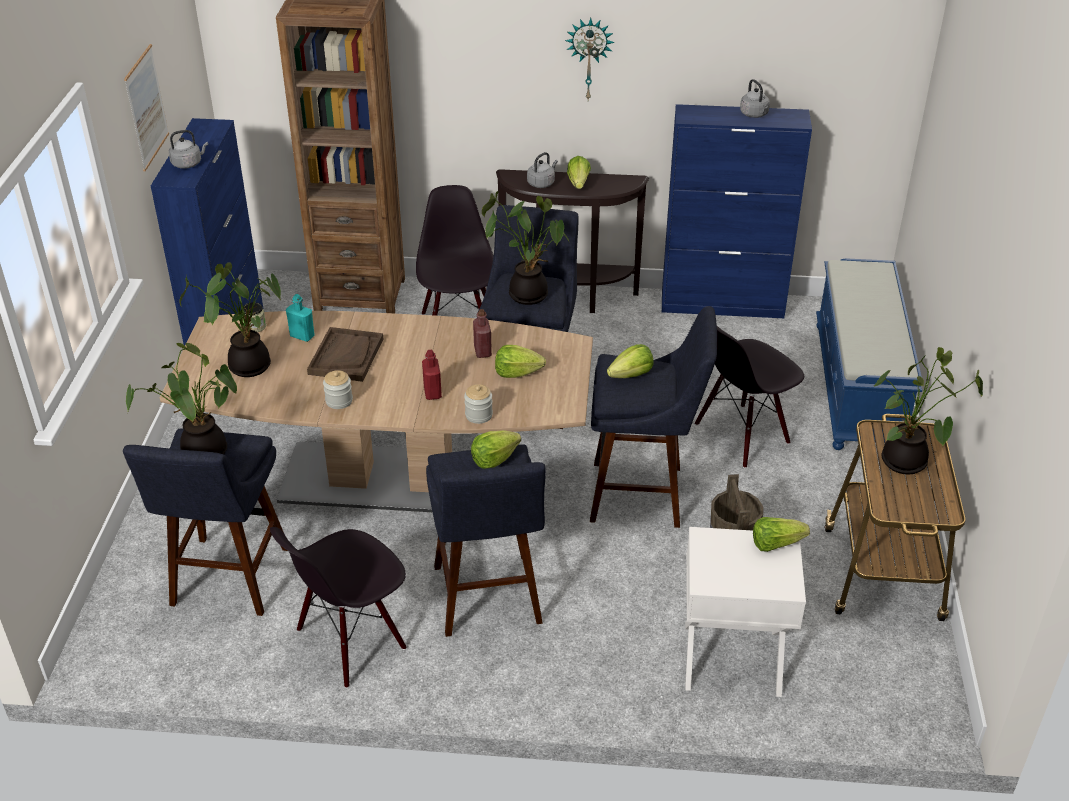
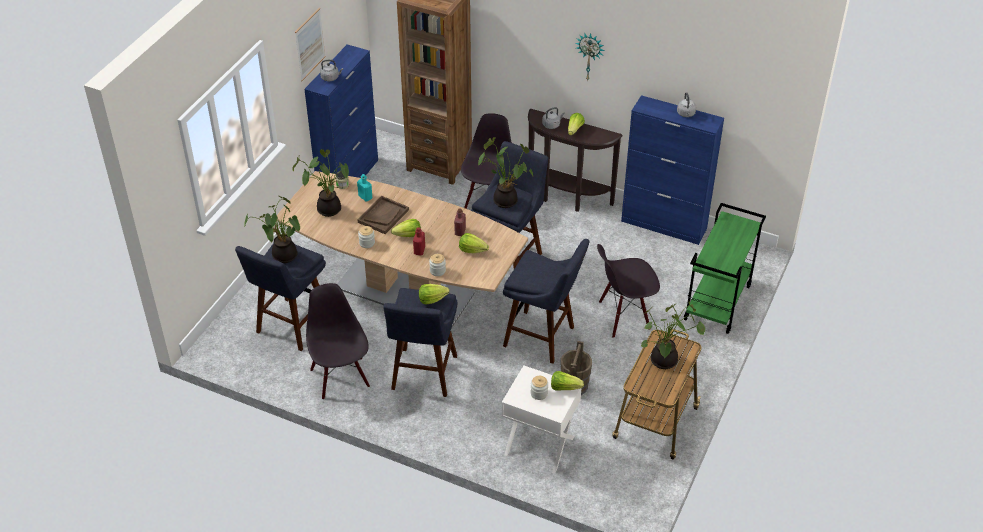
camera: 20 degrees right, 5 degrees up
black chair [270,527,407,688] -> black chair turned 90 degrees clockwise [306,283,370,400]
lettuce [607,344,654,378] -> lettuce moved to [391,219,421,237]
blue bench [816,259,922,450] -> green cart [684,203,766,334]
none -> jar [531,376,548,400]

